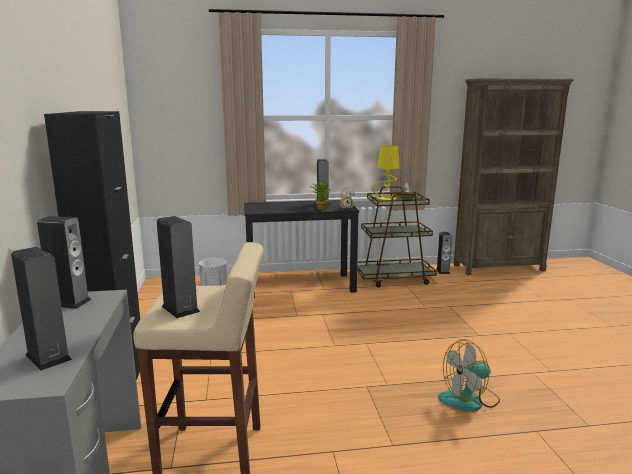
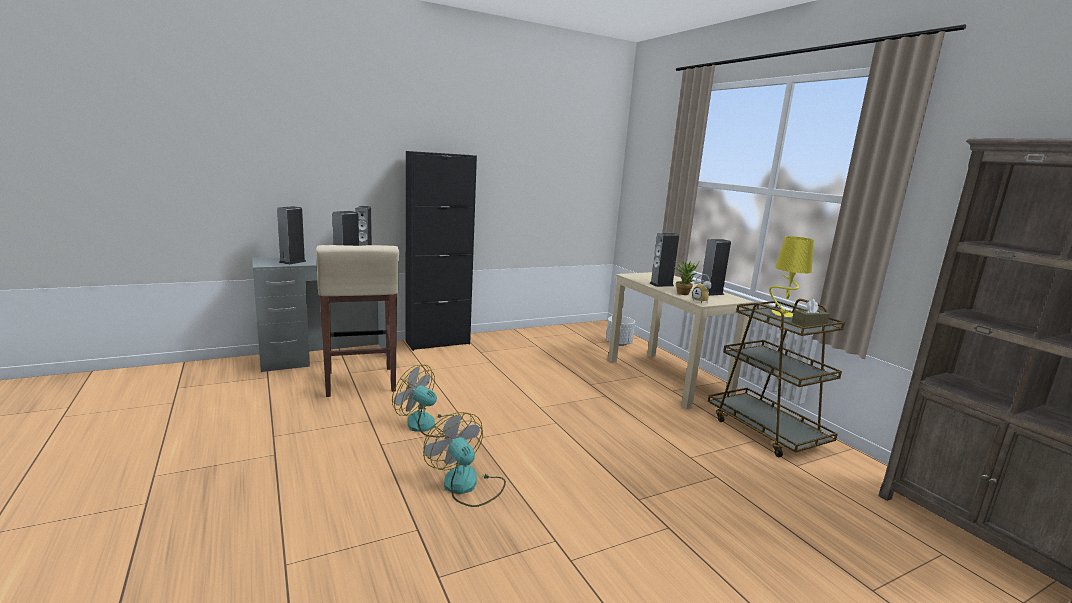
camera: 70 degrees right, 0 degrees up
black desk [244,200,360,298] -> beige desk [608,272,754,409]
speaker [436,232,452,274] -> speaker moved to [649,233,679,287]
none -> fan [392,365,454,437]

